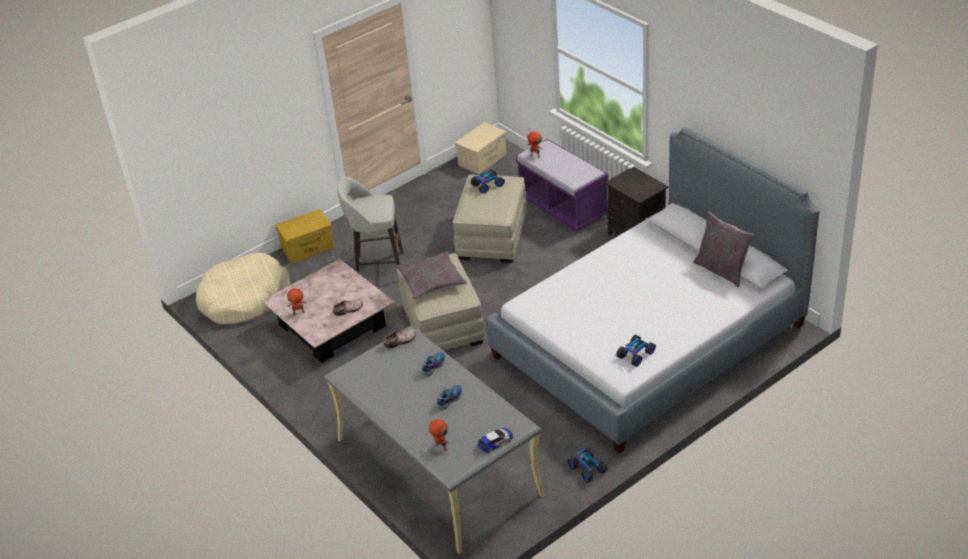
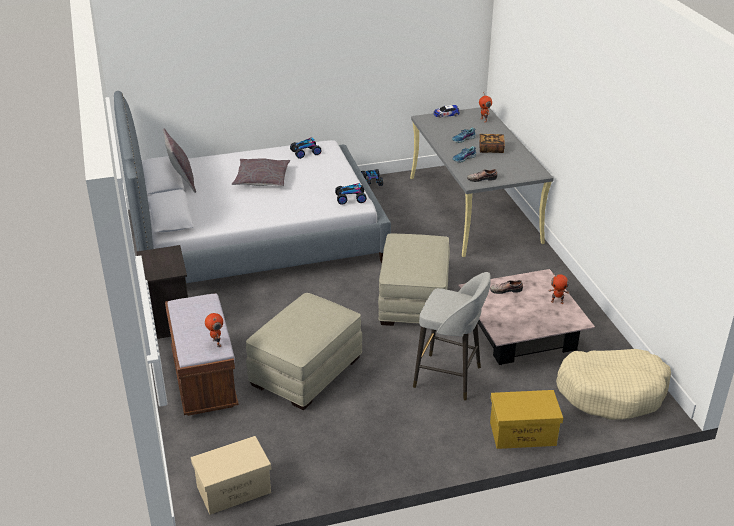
camera: 160 degrees left, 5 degrees down
grey pillow [396,251,467,299] -> grey pillow moved to [232,158,290,186]
toy car [471,170,505,194] -> toy car moved to [335,183,367,205]
purple bench [516,139,608,231] -> brown bench [165,293,239,416]
none -> book [479,134,505,153]

